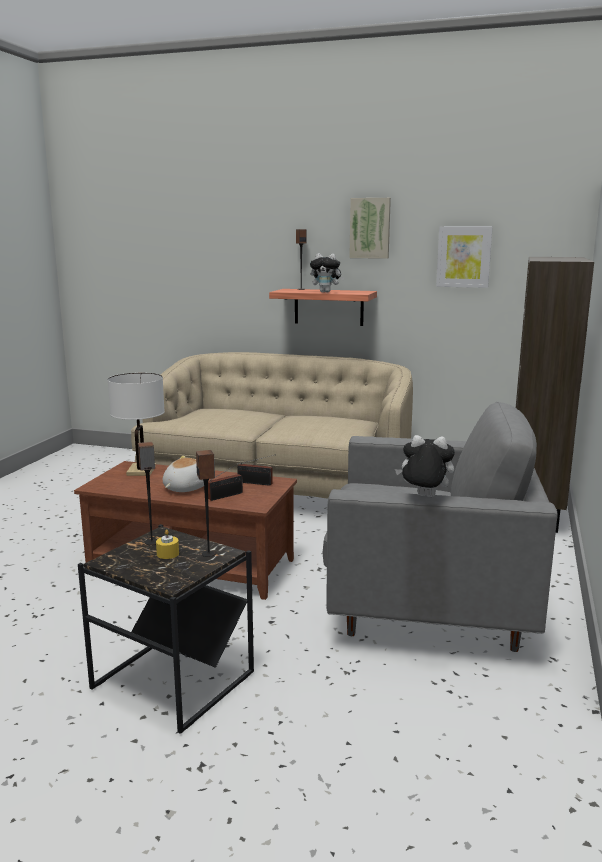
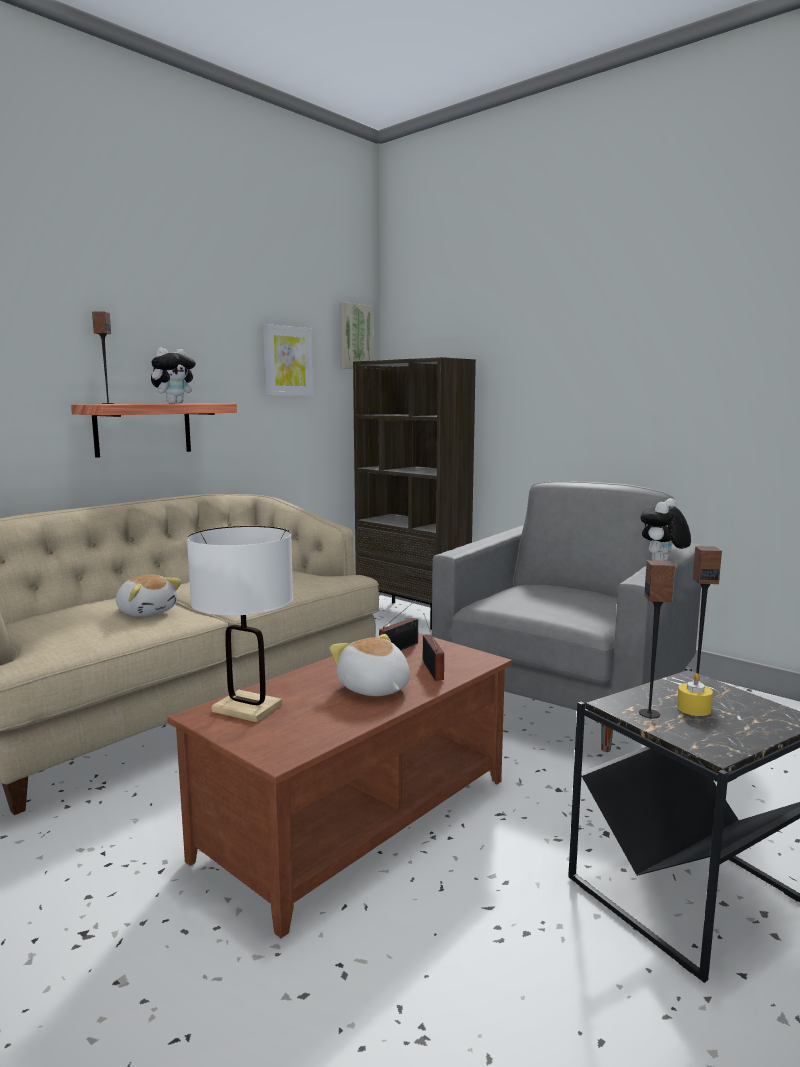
camera: 65 degrees left, 5 degrees down
picture [349,198,391,259] -> picture moved to [339,302,374,369]
none -> plush toy [116,575,182,617]

